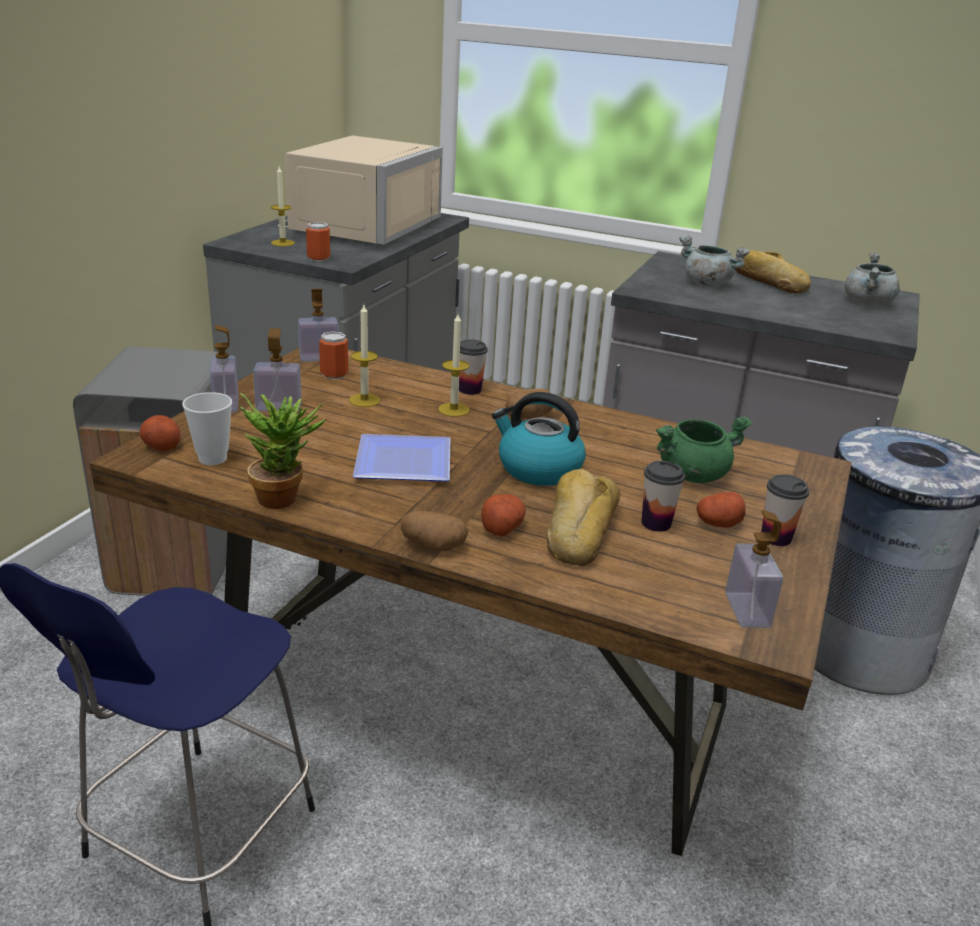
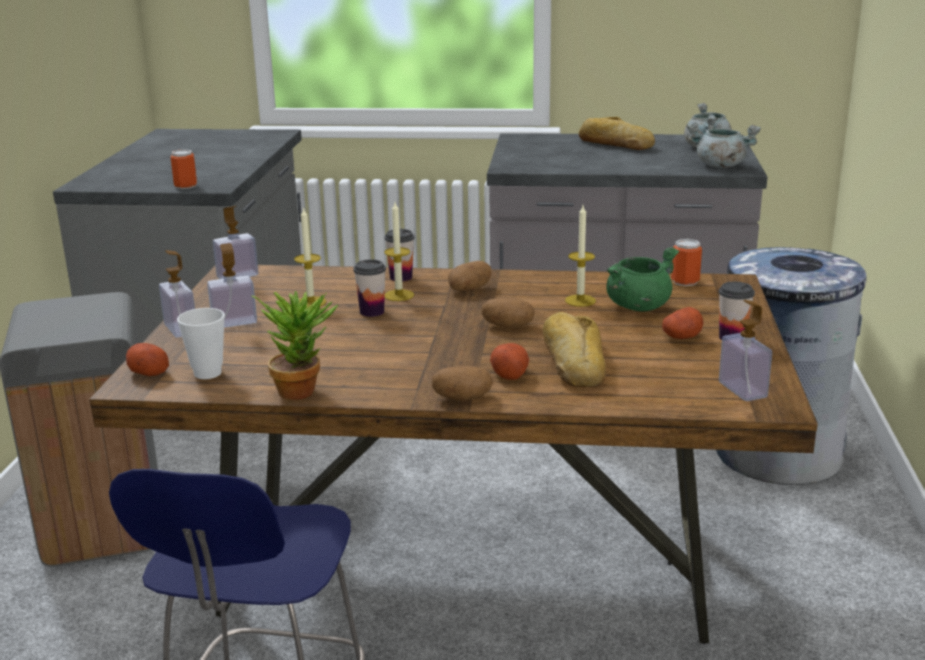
camera: 15 degrees left, 5 degrees down
candle [271,166,295,246] -> candle moved to [565,206,596,307]
beige microwave [278,135,443,244] -> none
can [319,331,348,379] -> can moved to [671,239,702,286]
plate [353,434,450,482] -> none
kettle [492,392,586,486] -> potato [481,298,535,328]
cup [641,461,685,532] -> cup moved to [353,259,386,317]
grey cooking pot [679,235,750,286] -> grey cooking pot moved to [686,122,761,168]

